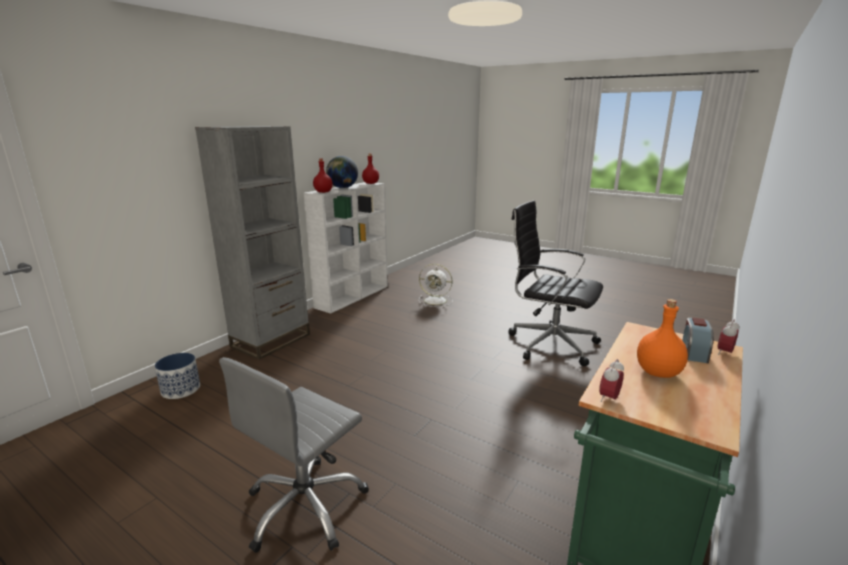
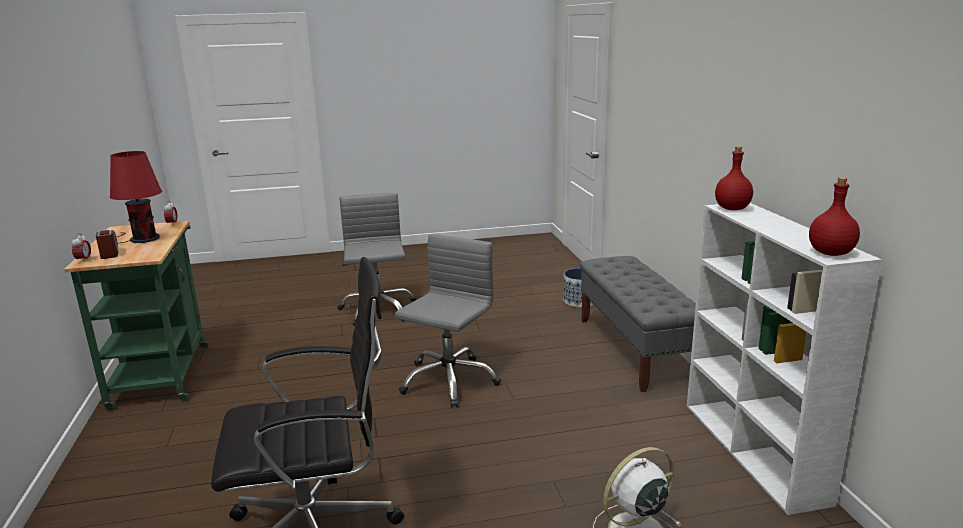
camera: 135 degrees right, 0 degrees up
grey bookcase [195,126,310,360] -> grey bench [580,256,696,392]
globe [326,156,358,188] -> none
orange bottle [637,299,688,378] -> red table lamp [109,151,162,243]
none -> grey office chair [395,234,501,408]

